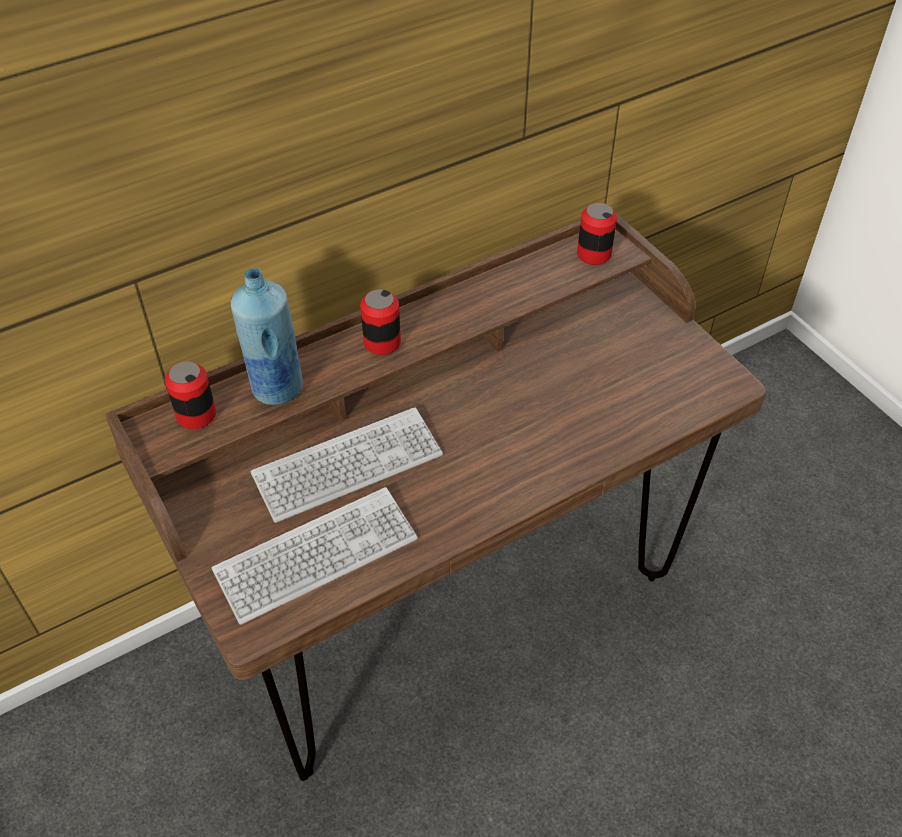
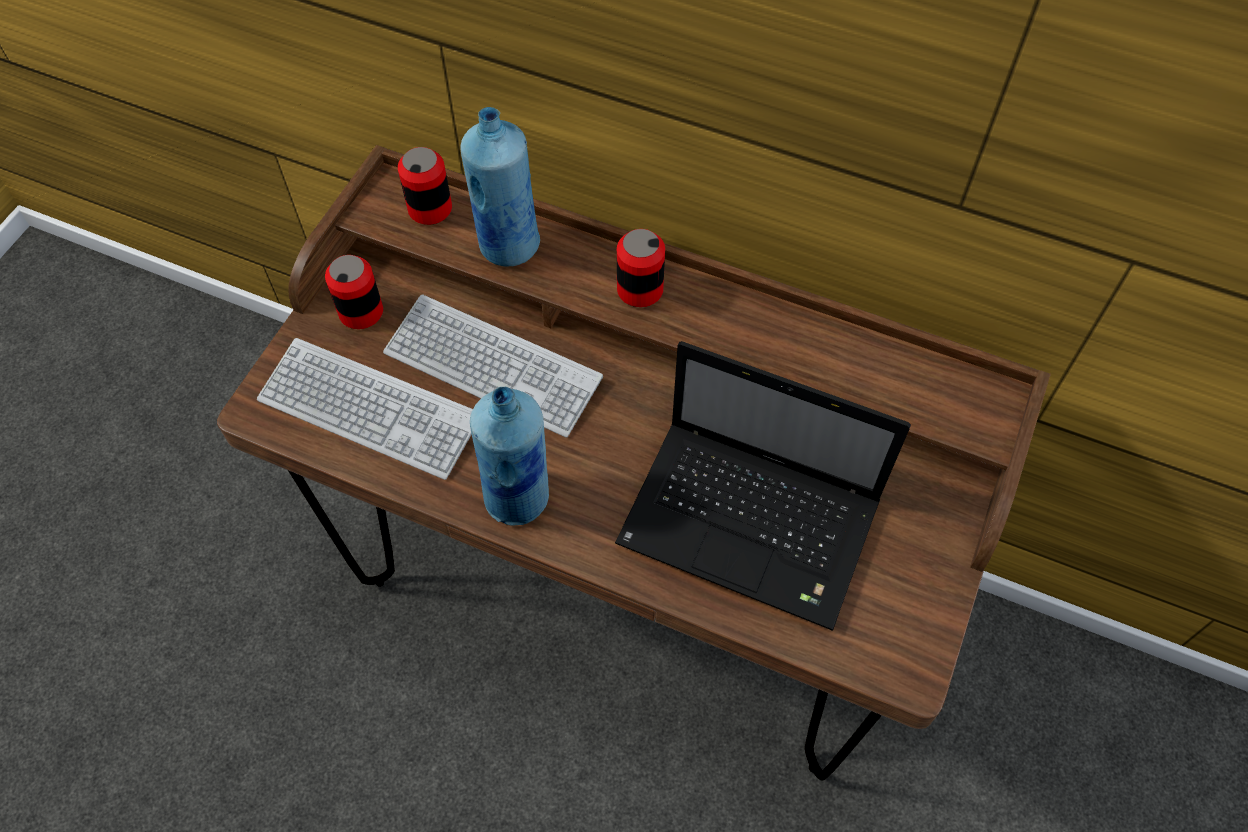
camera: 55 degrees right, 10 degrees up
can [577,203,617,265] -> can moved to [325,255,383,329]
none -> blue bottle [470,387,549,526]
none -> laptop [615,341,911,631]

